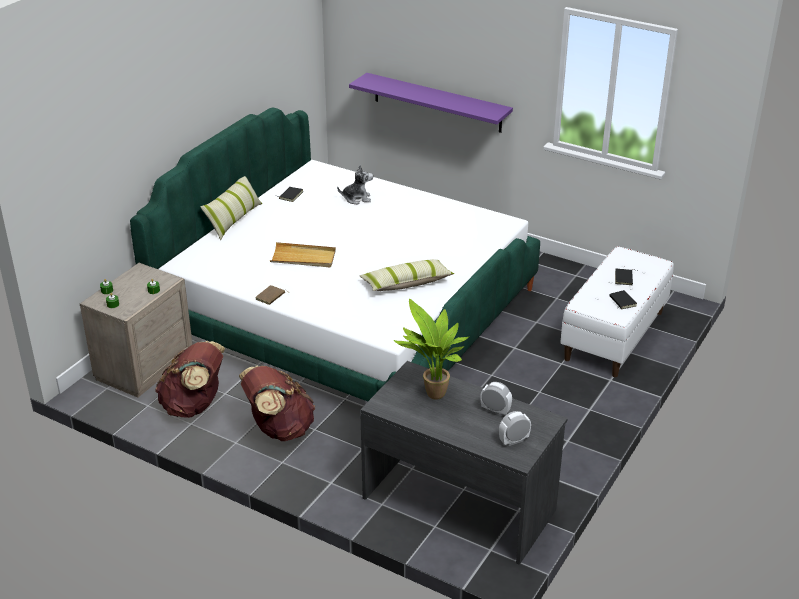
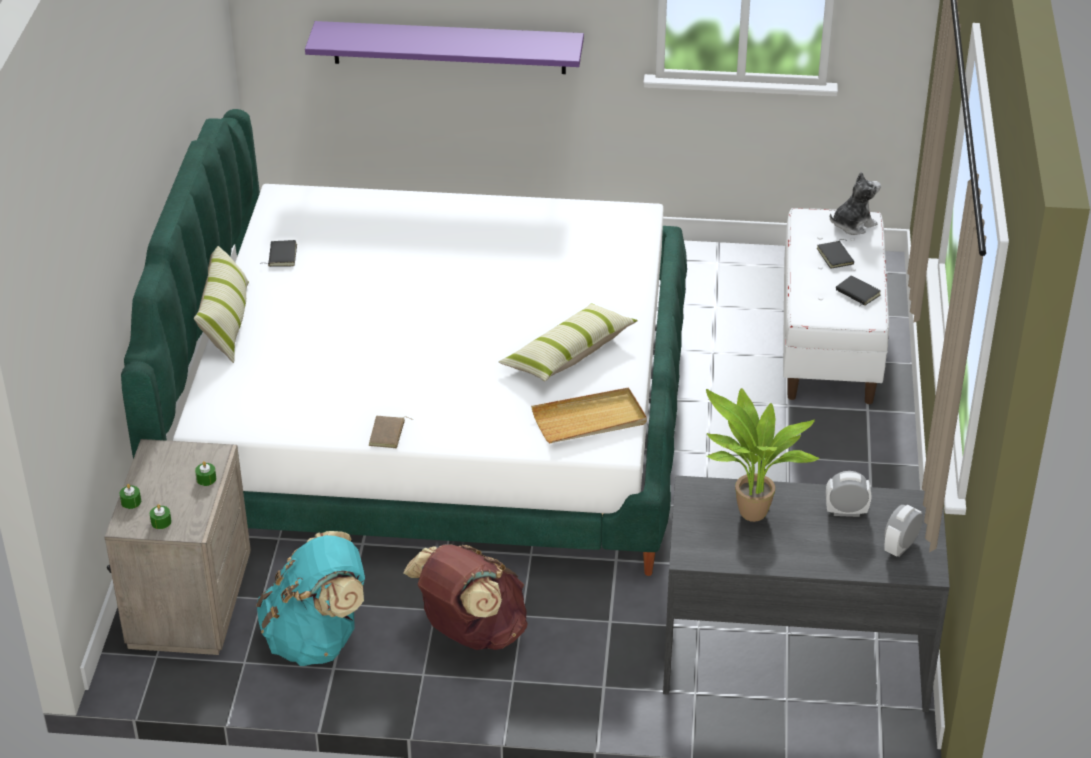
camera: 25 degrees left, 5 degrees up
brown backpack [155,341,225,418] -> turquoise backpack [256,531,365,666]
beige tray [270,242,336,267] -> beige tray moved to [531,387,647,444]
plush toy [337,165,373,205] -> plush toy moved to [830,172,881,235]

